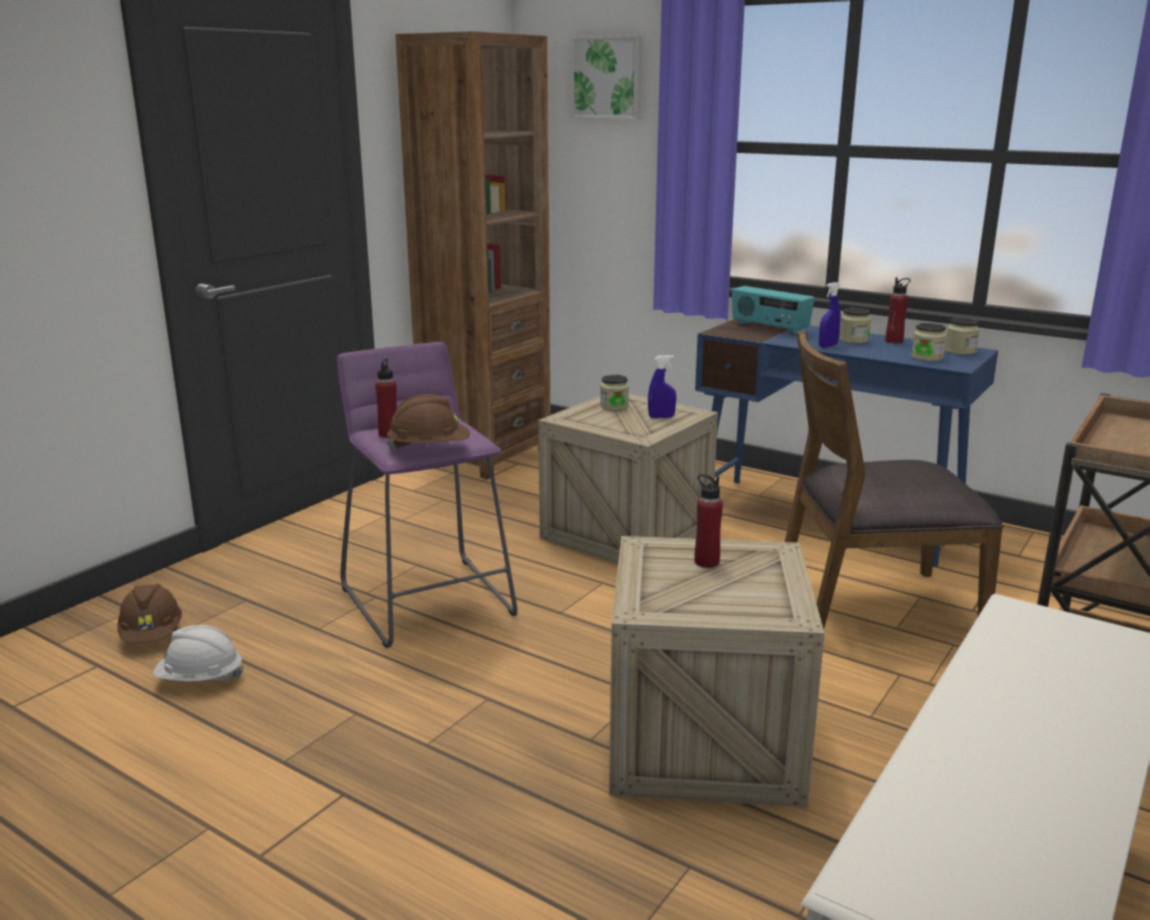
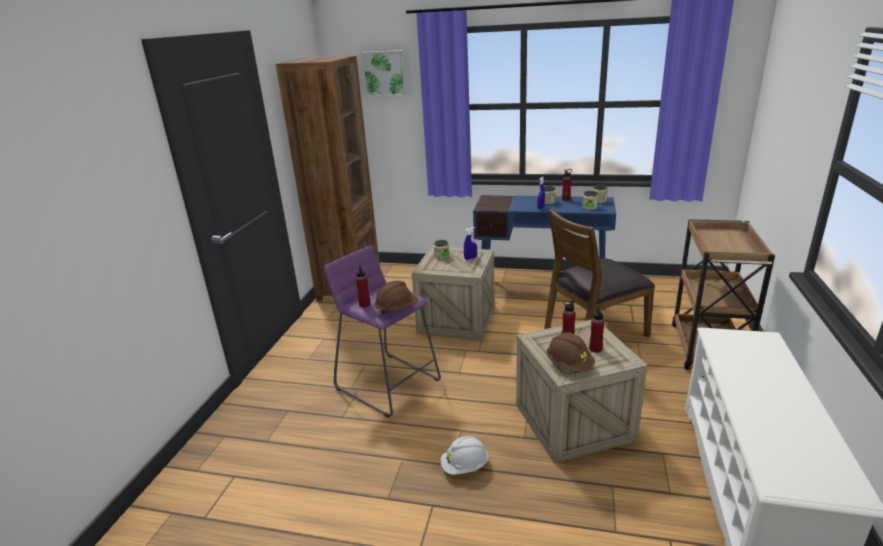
camera: 20 degrees left, 5 degrees up
brown hard hat [117,583,182,643] -> brown hard hat moved to [547,332,595,371]
white hard hat [153,625,244,682] -> white hard hat moved to [440,436,489,475]
radio [732,286,815,335] -> none
none -> red bottle [589,307,605,353]

